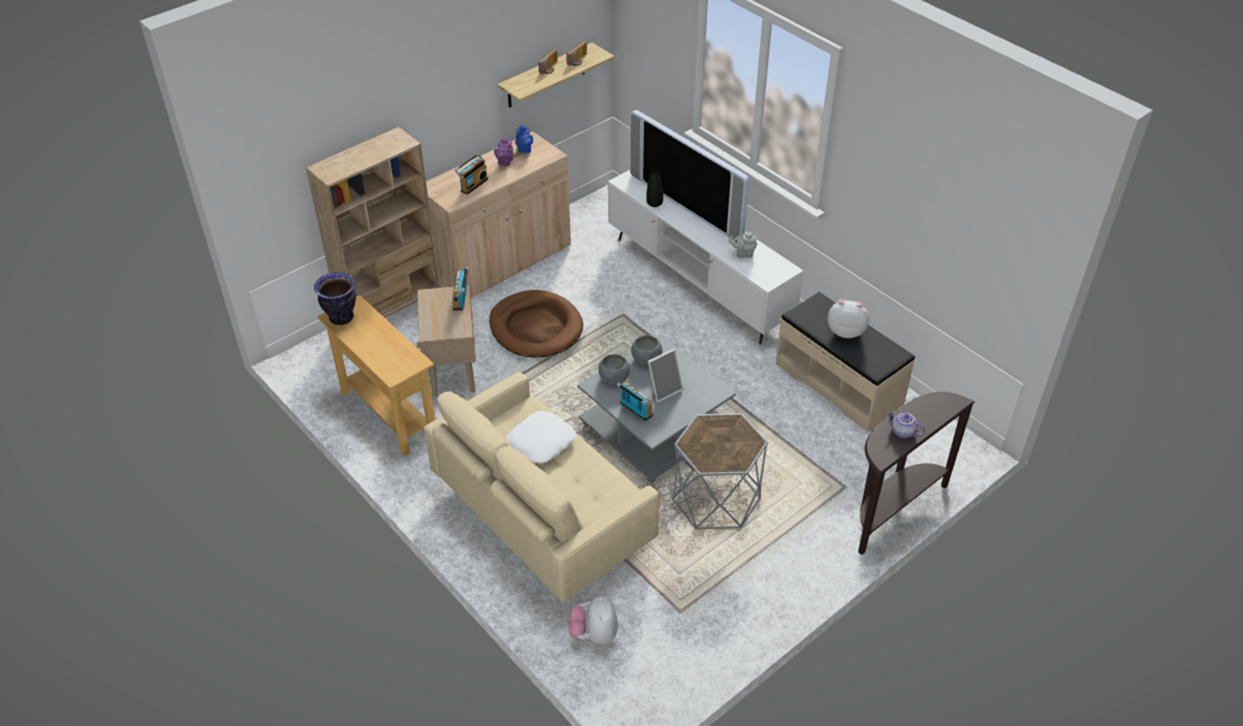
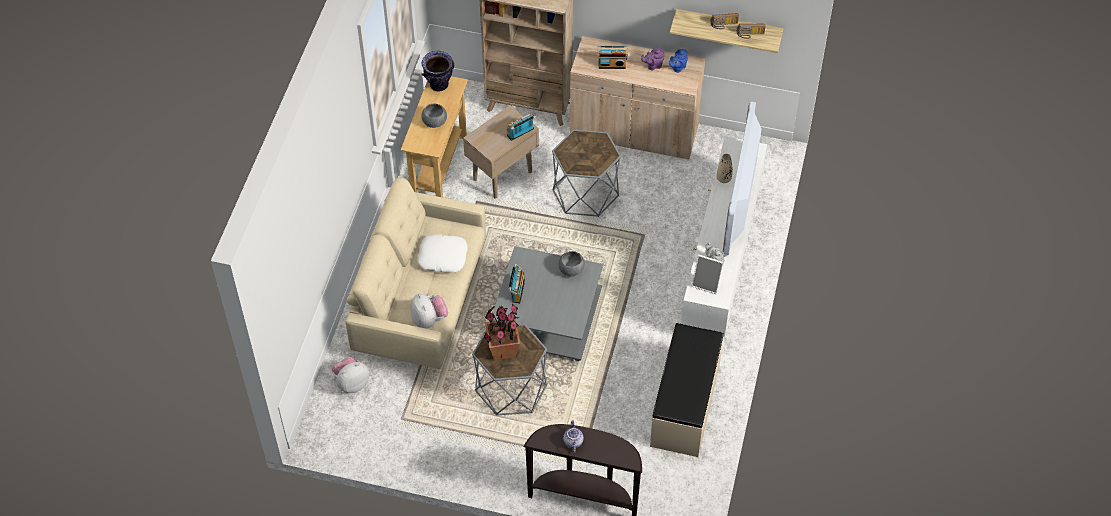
camera: 55 degrees right, 10 degrees up
brown dog bed [489,290,584,358] -> grey side table [552,129,621,217]
grey bowl [598,354,630,384] -> grey bowl moved to [421,104,447,128]
black vase [646,169,663,207] -> beige vase [717,154,732,183]
picture frame [648,349,683,402] -> picture frame moved to [691,254,724,294]
plush toy [828,299,869,338] -> plush toy moved to [411,294,448,329]
none -> potted plant [484,304,520,360]

